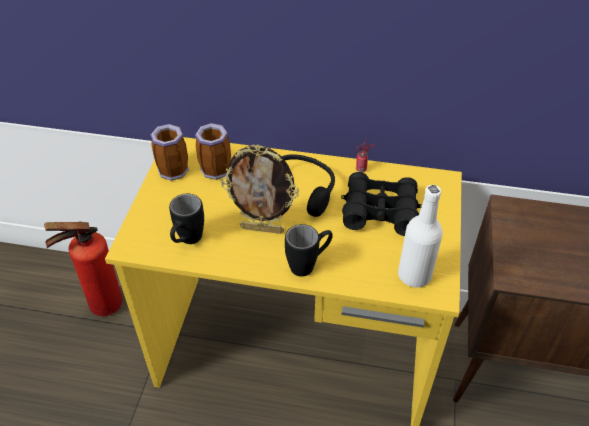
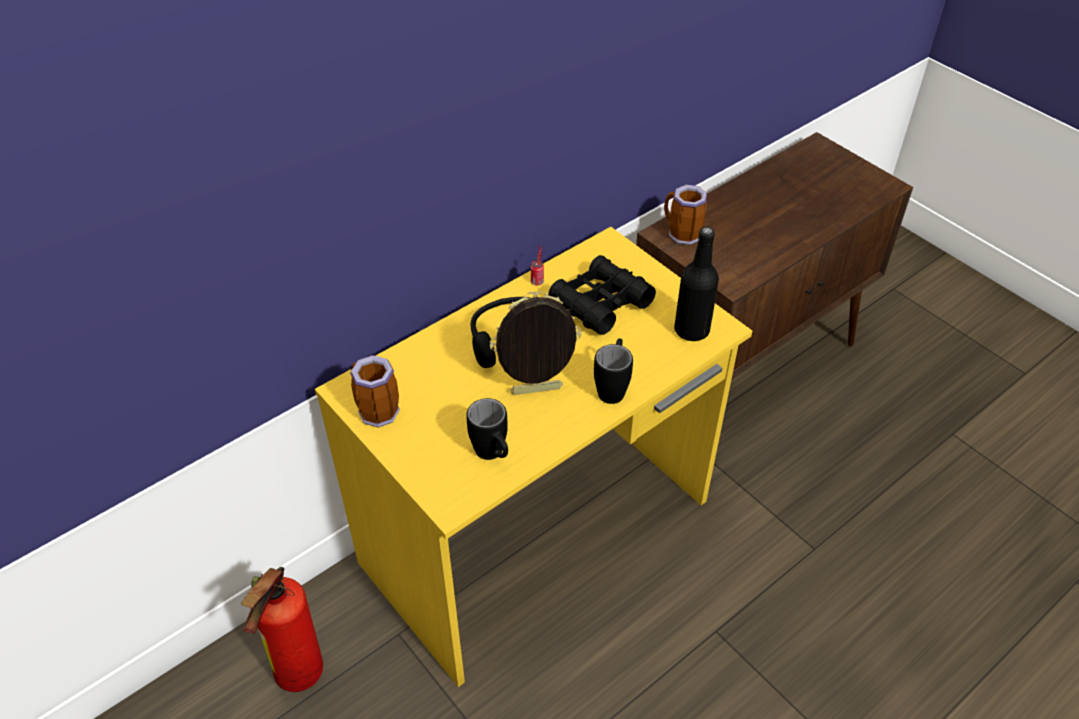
camera: 50 degrees left, 0 degrees up
mug [195,123,231,180] -> mug moved to [664,184,707,245]
picture frame [221,144,299,234] -> picture frame turned 150 degrees counterclockwise [490,291,582,395]
white bottle [398,185,443,287] -> black bottle [674,226,719,341]

